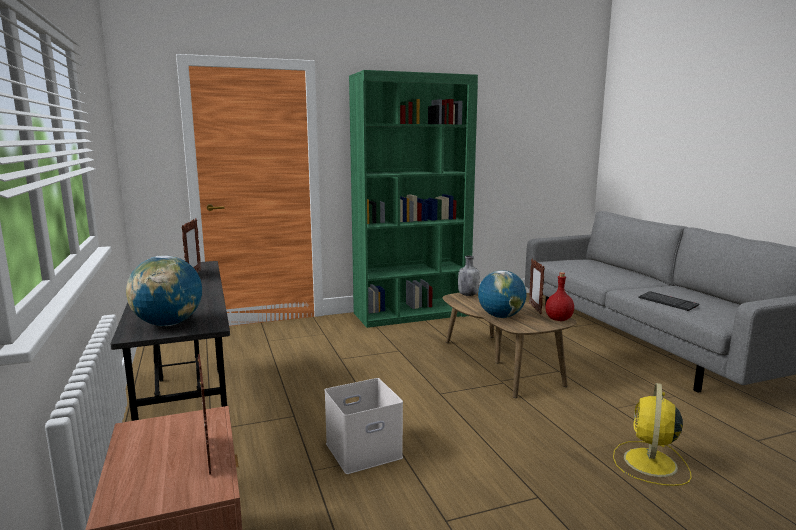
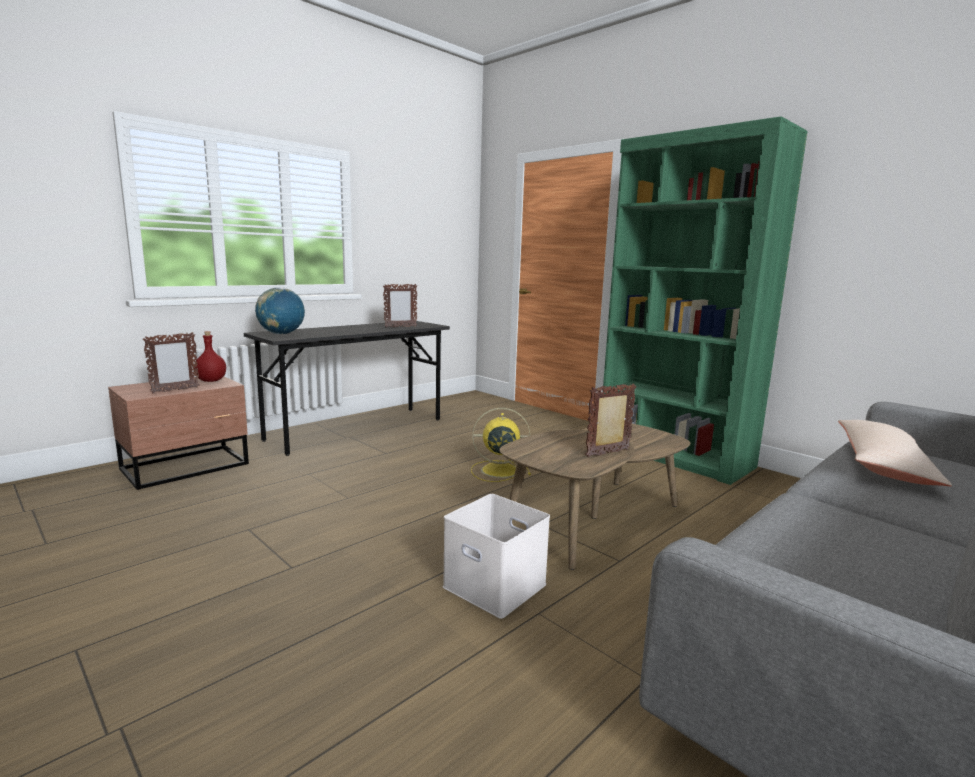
camera: 65 degrees right, 0 degrees up
white storage box [324,378,403,474] -> white storage box moved to [443,494,550,619]
grey bottle [458,256,480,296] -> none
globe [478,270,527,318] -> none
red bottle [545,272,574,321] -> red bottle moved to [195,331,226,382]
yellow fan [613,383,692,486] -> yellow fan moved to [471,408,531,482]
keyboard [638,291,699,311] -> none
none -> beige pillow [838,420,952,486]

